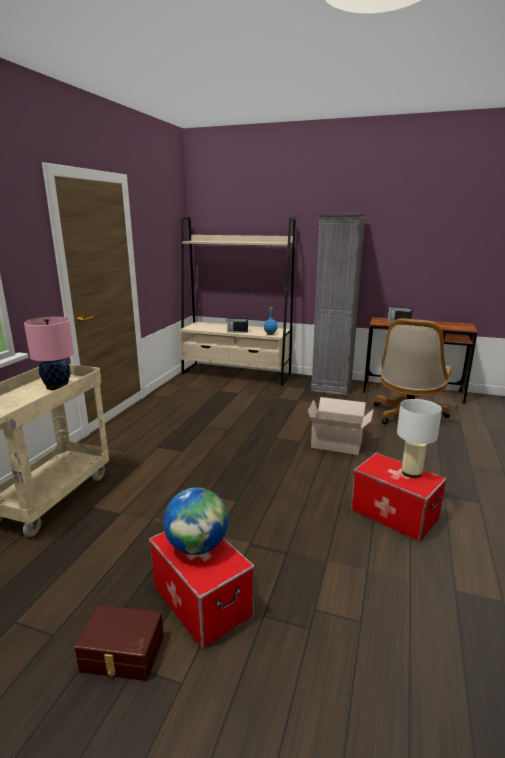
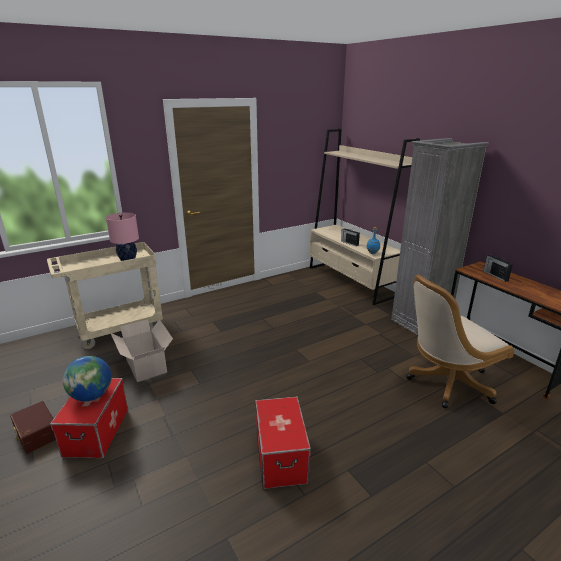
camera: 40 degrees right, 5 degrees up
cardboard box [308,397,373,455] -> cardboard box moved to [110,319,173,382]
white table lamp [397,399,442,478] -> none

